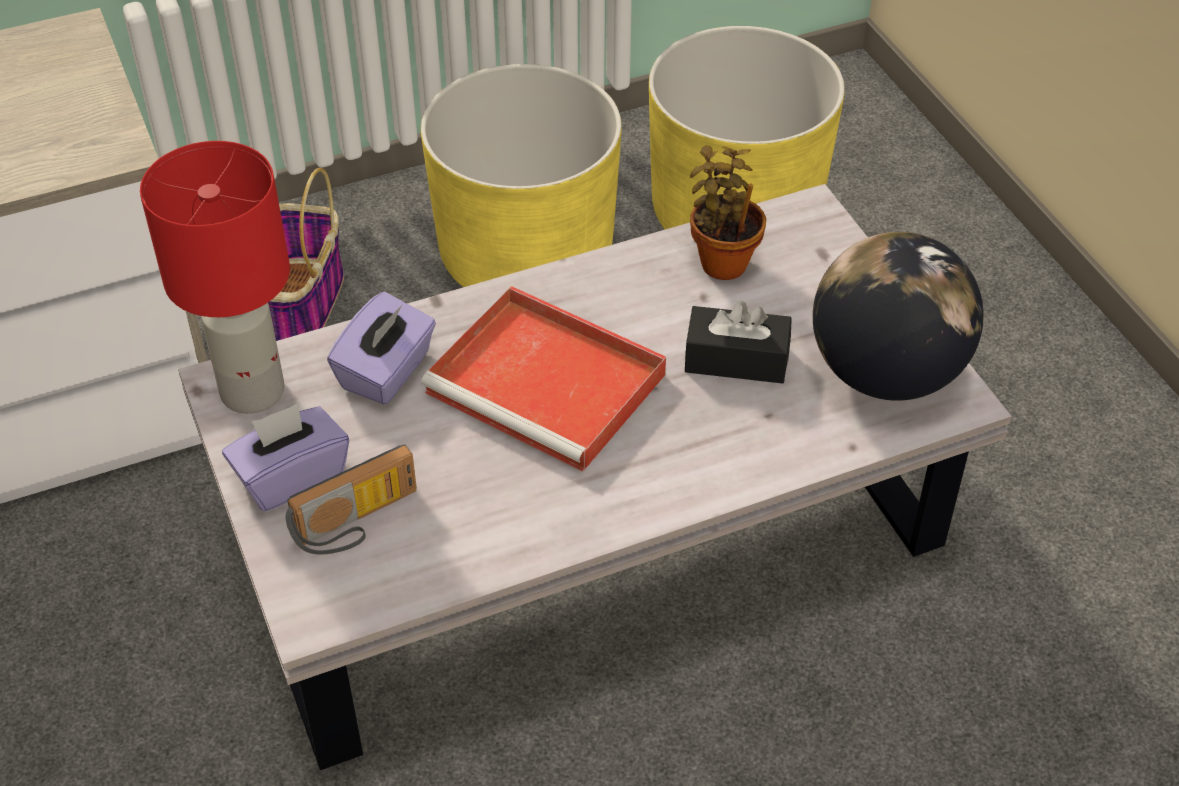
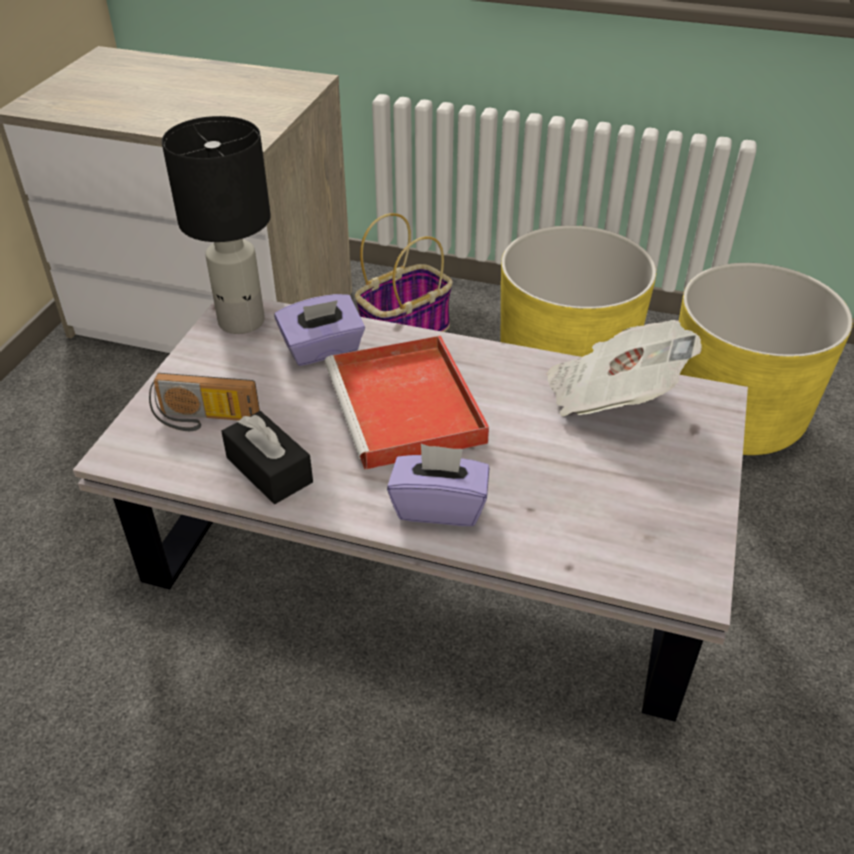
camera: 40 degrees right, 5 degrees down
red table lamp [140,141,290,414] -> black table lamp [162,116,271,334]
purple tissue box [222,403,349,512] -> purple tissue box moved to [387,444,489,526]
black tissue box [685,301,792,384] -> black tissue box moved to [221,411,313,504]
potted plant [690,145,766,280] -> newspaper [547,320,702,416]
globe [813,232,984,401] -> none

